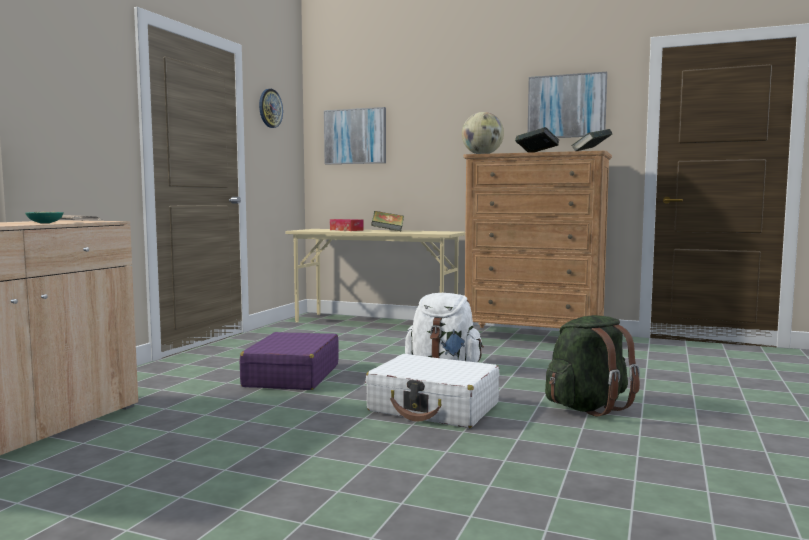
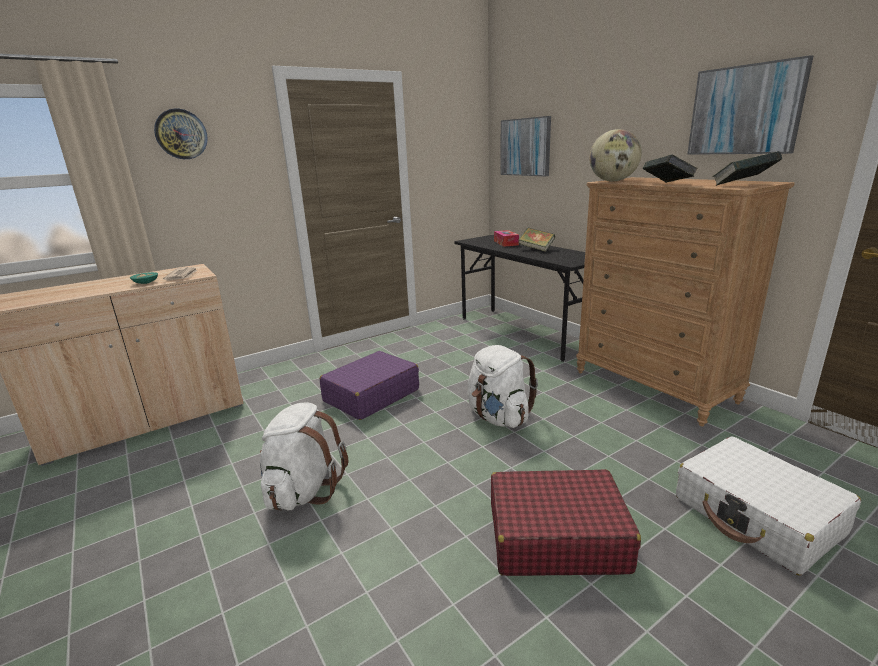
camera: 35 degrees right, 15 degrees up
wall clock [259,89,283,128] -> wall clock moved to [154,109,208,159]
beige desk [285,229,465,323] -> black desk [454,235,585,362]
white suitcase [365,354,499,428] -> white suitcase moved to [676,436,861,576]
green backpack [545,315,640,416] -> red suitcase [491,469,641,576]
none -> white backpack [260,402,349,511]

